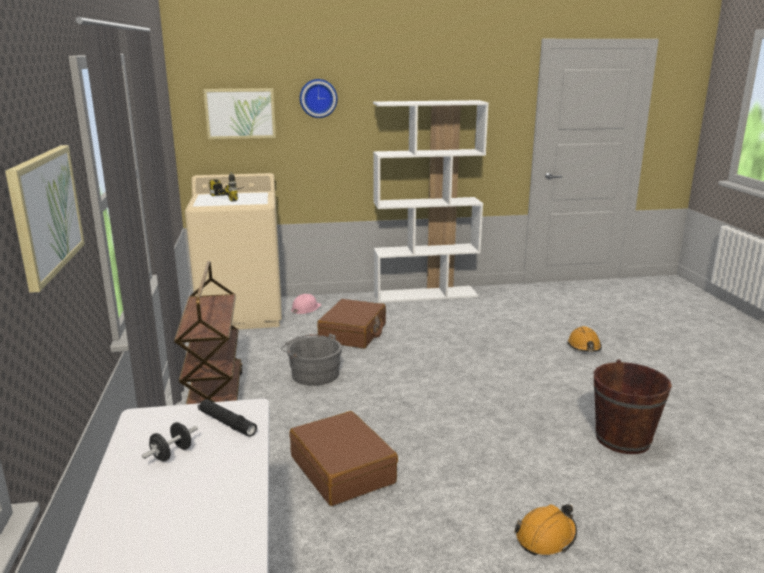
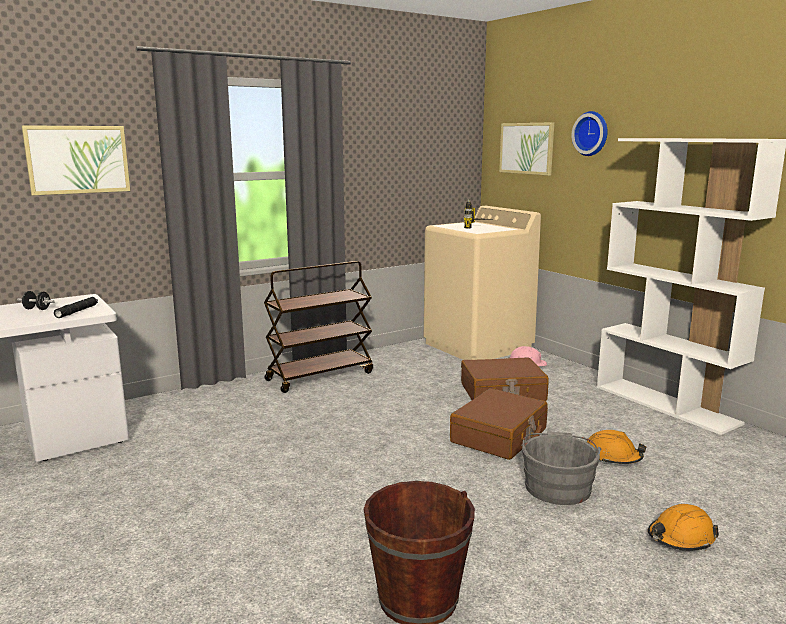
camera: 65 degrees right, 5 degrees down
grey bucket [281,334,342,386] -> grey bucket moved to [521,431,601,505]
brown suitcase [289,411,398,506] -> brown suitcase moved to [450,388,548,460]
orange hard hat [515,504,577,555] -> orange hard hat moved to [587,430,646,464]

